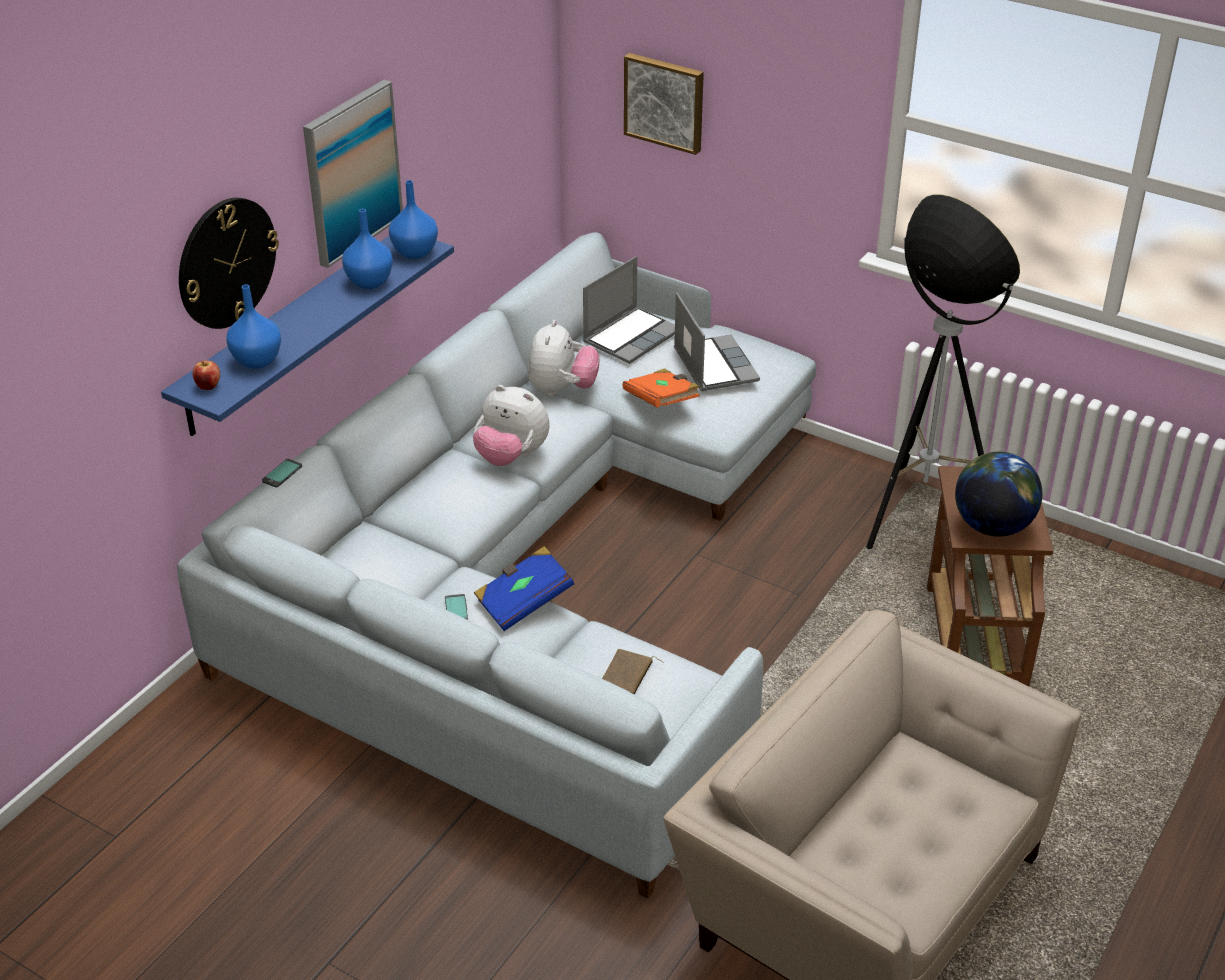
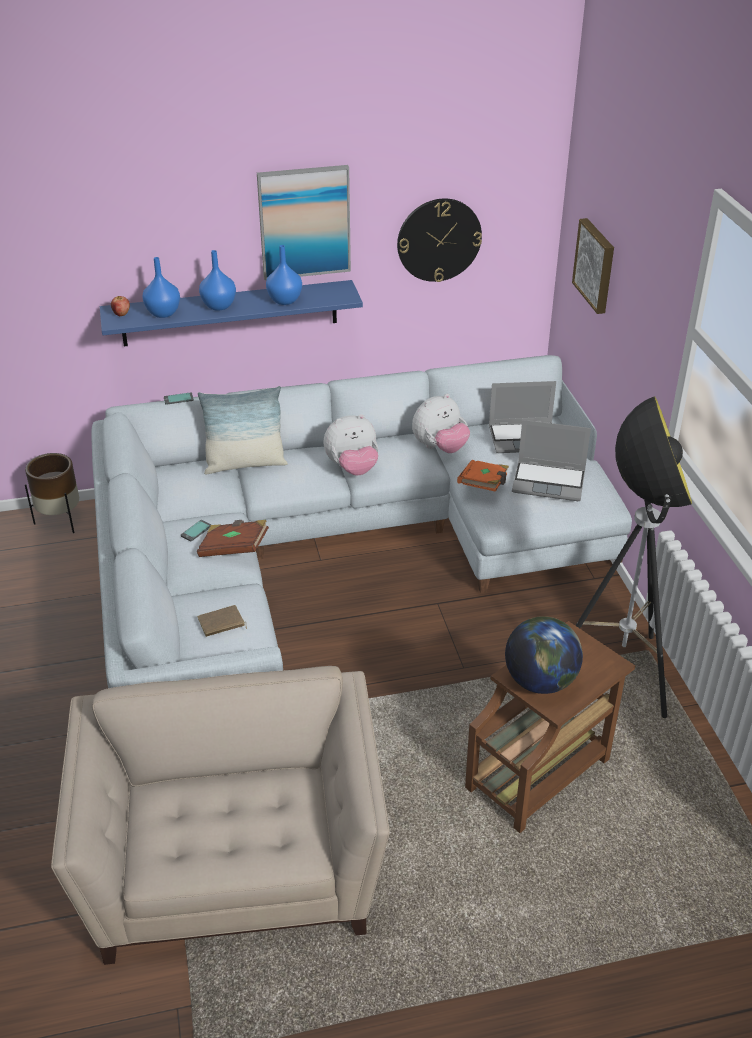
camera: 45 degrees right, 0 degrees up
wall clock [179,198,279,329] -> wall clock moved to [397,198,482,282]
blue vase [389,180,438,259] -> blue vase moved to [199,250,236,311]
plush toy [473,385,549,466] -> plush toy turned 90 degrees counterclockwise [323,414,378,476]
blue book [474,546,574,631] -> brown book [197,520,269,557]
laptop [674,292,760,391] -> laptop turned 75 degrees clockwise [512,420,591,501]
none -> brown planter [25,453,79,533]
none -> pillow [198,386,288,475]

